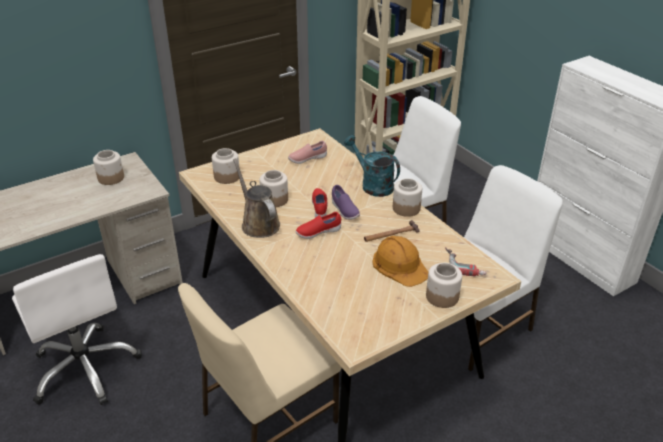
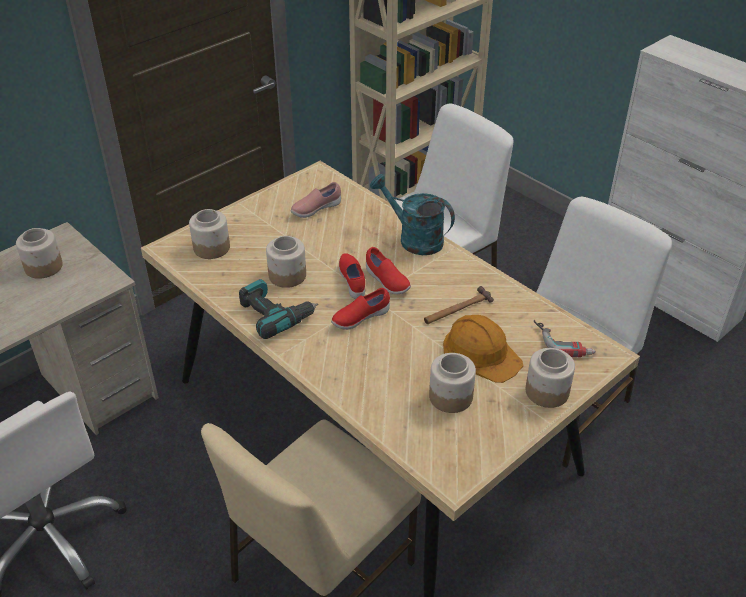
camera: 10 degrees left, 5 degrees up
brown watering can [233,159,280,238] -> power drill [239,279,318,339]
purple shoe [332,185,360,220] -> red shoe [366,247,411,294]
jar [393,178,422,217] -> jar moved to [429,353,476,413]

